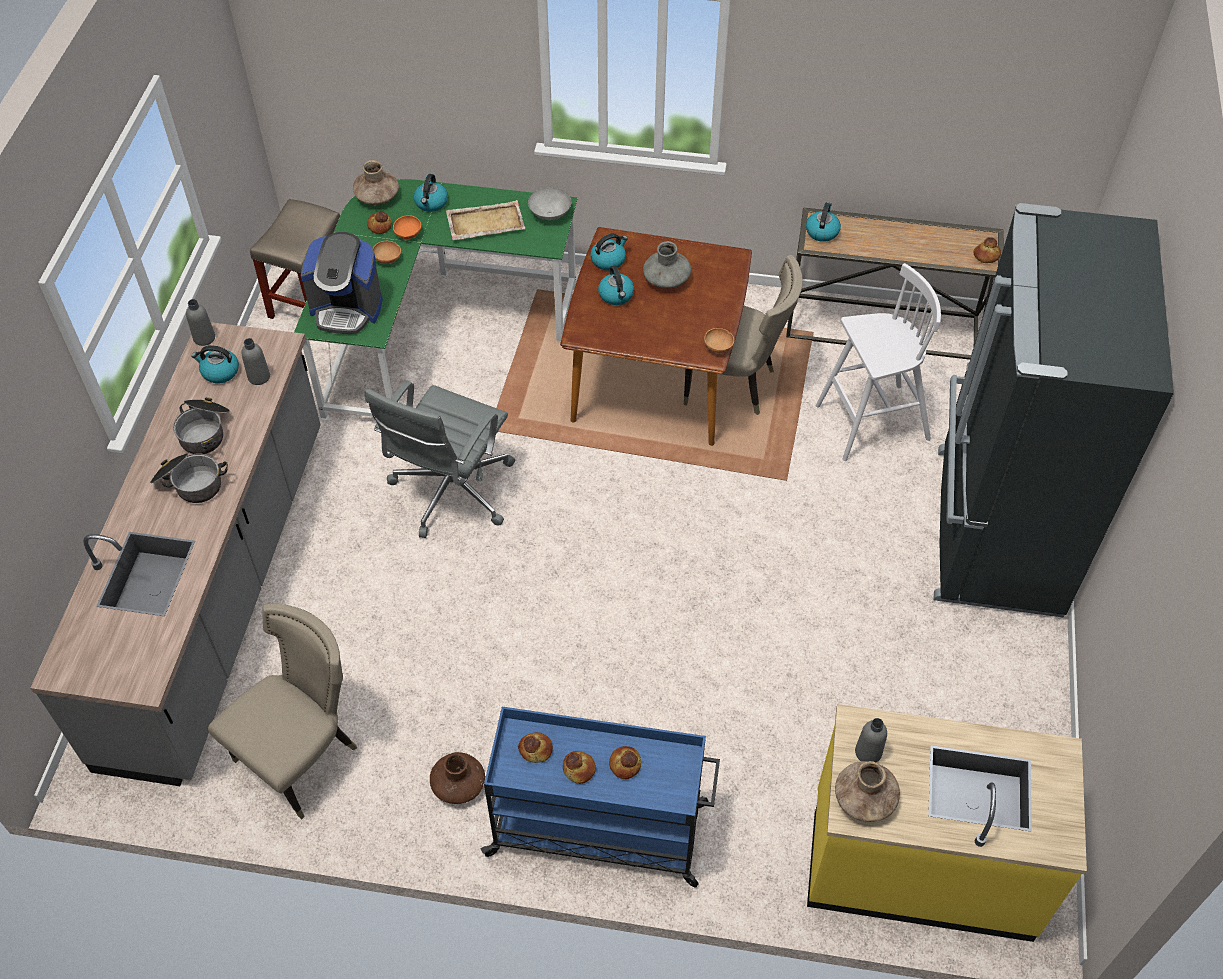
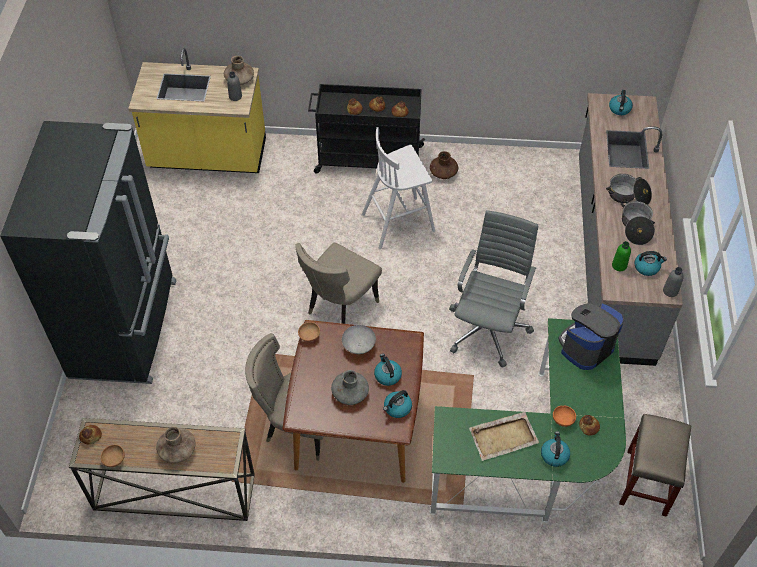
camera: 175 degrees right, 0 degrees up
beige chair [208,603,357,819] -> beige chair moved to [295,242,382,324]
grey bottle [242,338,270,385] -> green bottle [612,241,631,271]
coffee machine [301,232,383,334] -> coffee machine turned 45 degrees counterclockwise [558,303,624,370]
brown vase [353,160,399,205] -> brown vase moved to [156,426,195,463]
brown bowl [373,241,401,264] -> brown bowl moved to [100,445,125,467]
blue cart [481,707,720,888] -> black cart [308,84,425,173]
grey bowl [528,187,571,220] -> grey bowl moved to [342,325,376,354]
kettle [806,202,841,242] -> kettle moved to [609,90,633,115]
white stool [816,263,941,461] -> white stool moved to [362,127,435,249]

